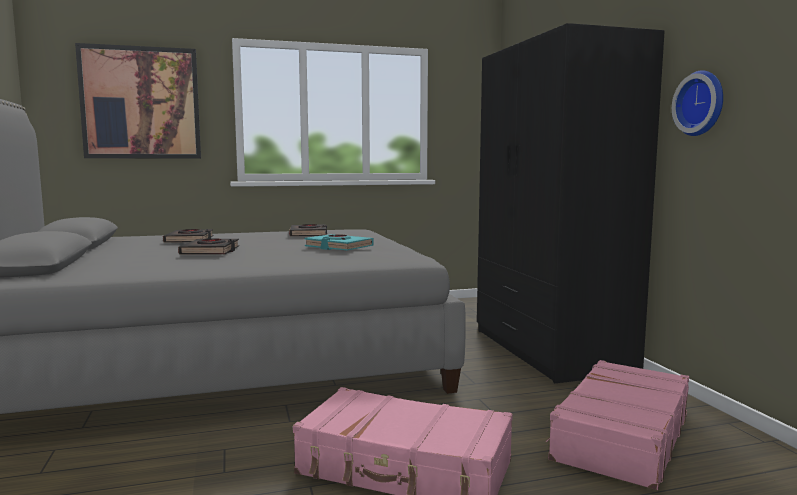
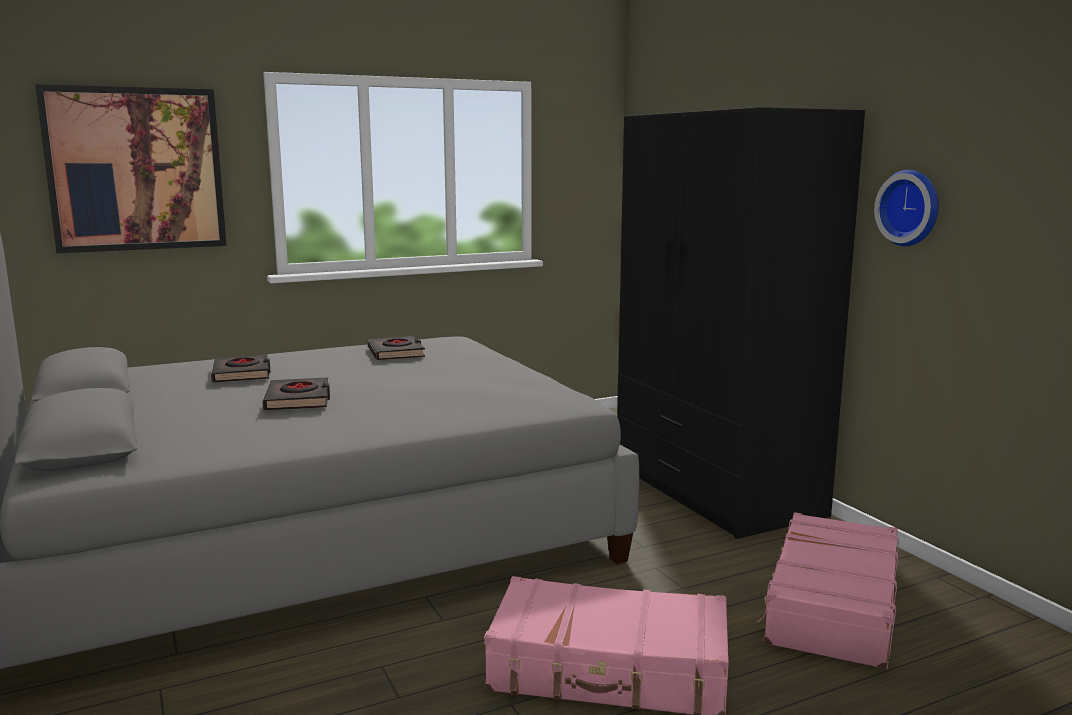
camera: 10 degrees left, 5 degrees up
turquoise book [304,234,374,250] -> none

